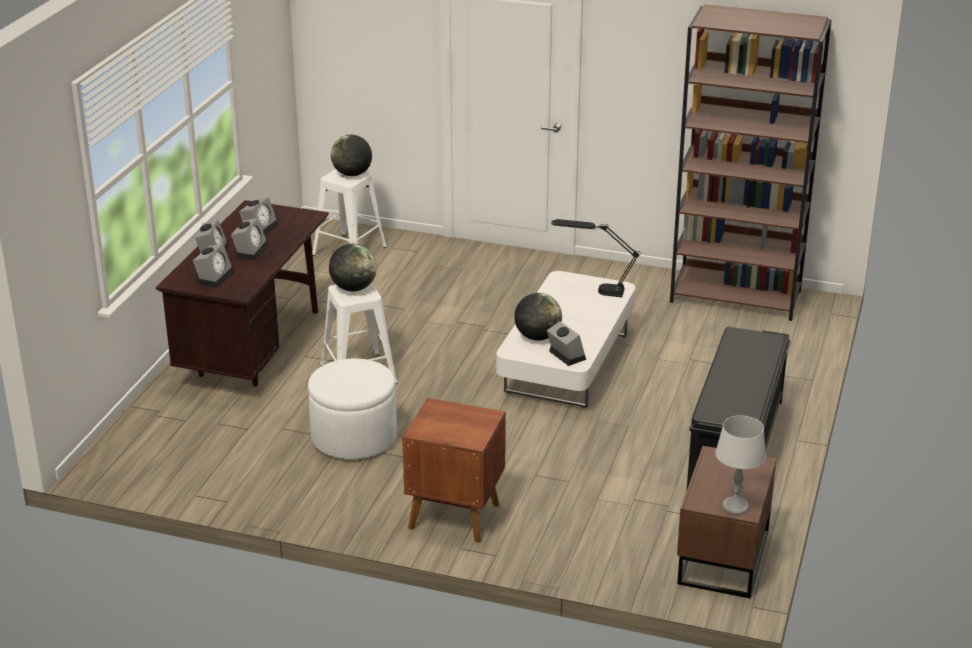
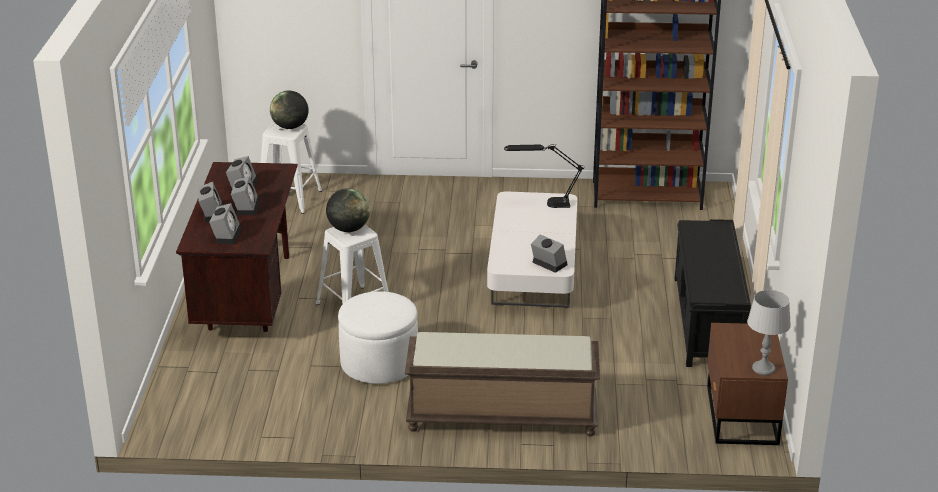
camera: 15 degrees left, 0 degrees up
brown nightstand [402,398,506,543] -> brown bench [405,332,600,436]
globe [514,293,562,341] -> none

